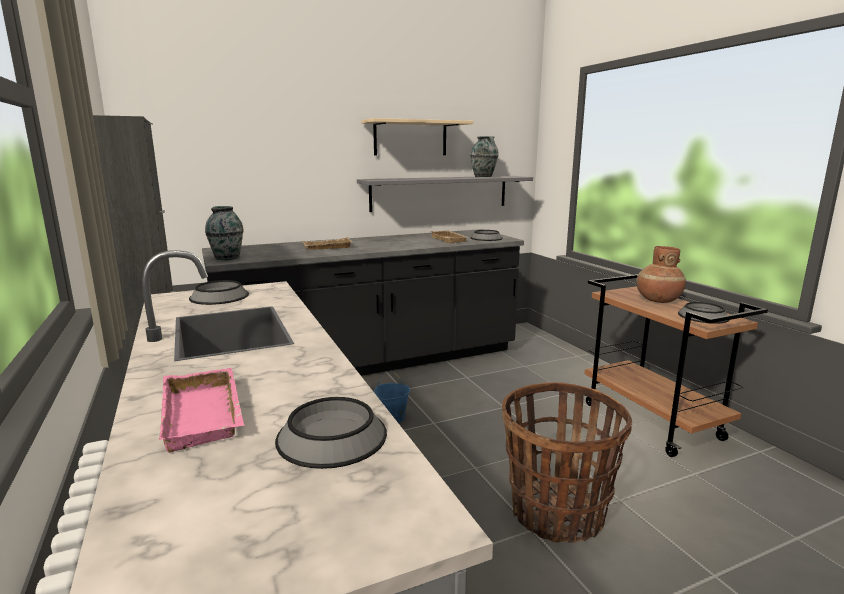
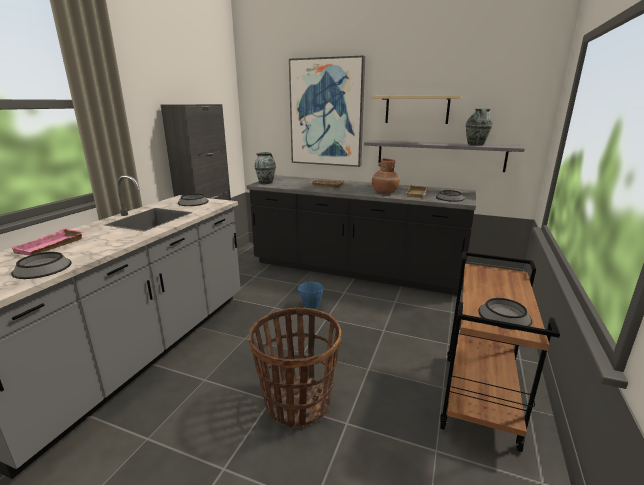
camera: 45 degrees right, 5 degrees up
brown vase [636,246,686,303] -> brown vase moved to [372,158,400,194]
none -> picture [289,55,365,167]

